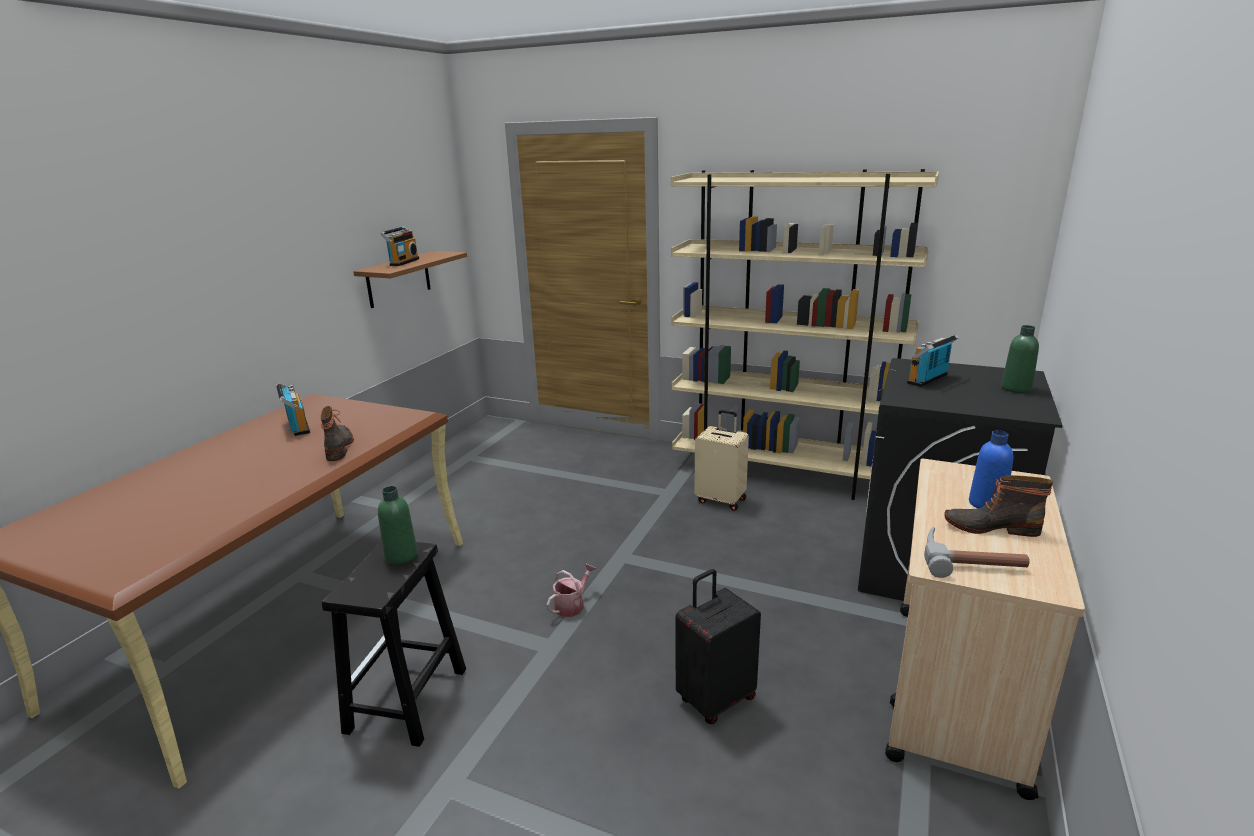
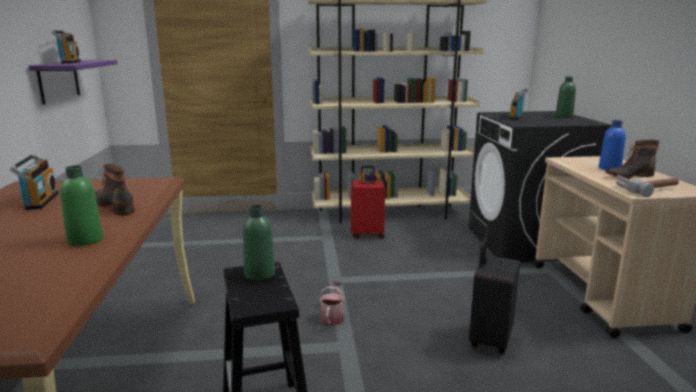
camera: 30 degrees left, 5 degrees down
radio [276,382,310,436] -> radio turned 45 degrees clockwise [10,154,59,210]
brown shelf [353,251,467,308] -> purple shelf [29,60,117,105]
beige suitcase [694,410,749,511] -> red suitcase [351,166,385,239]
none -> green bottle [60,165,103,246]

